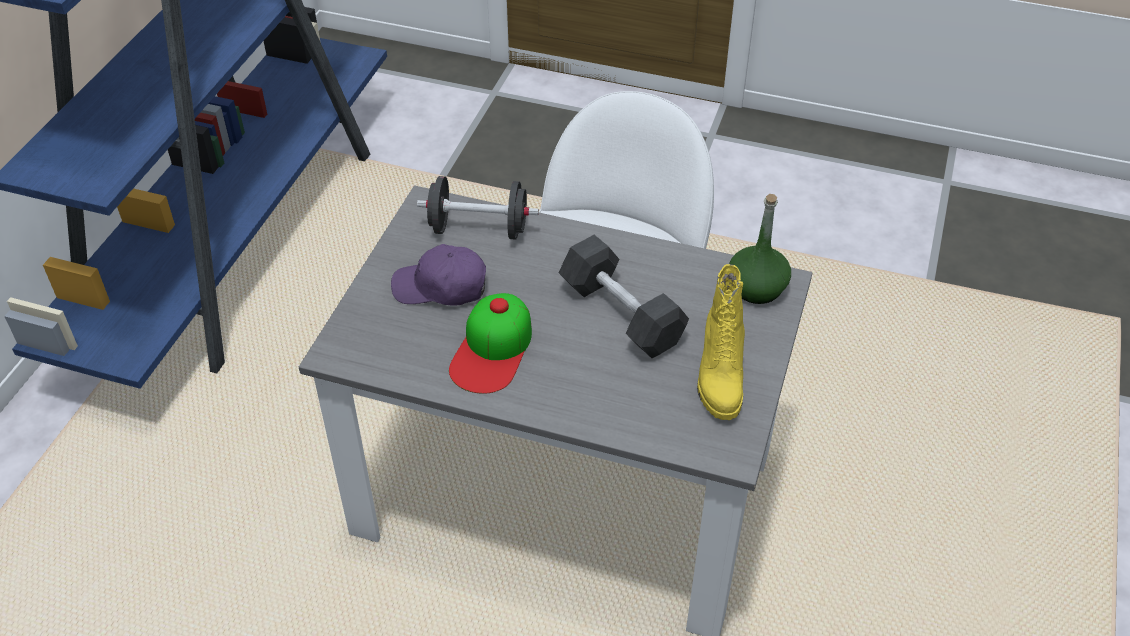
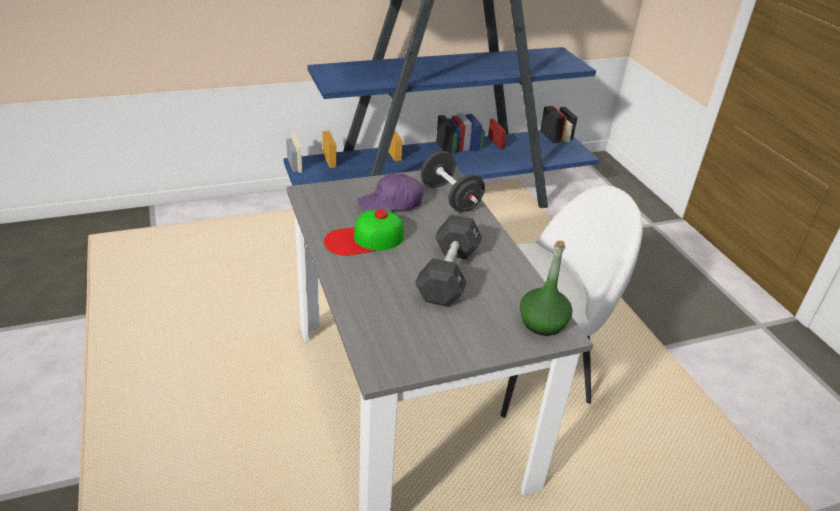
camera: 50 degrees right, 10 degrees down
purple cap [391,244,486,306] -> purple cap turned 75 degrees counterclockwise [358,173,423,212]
yellow boot [697,264,745,420] -> none

